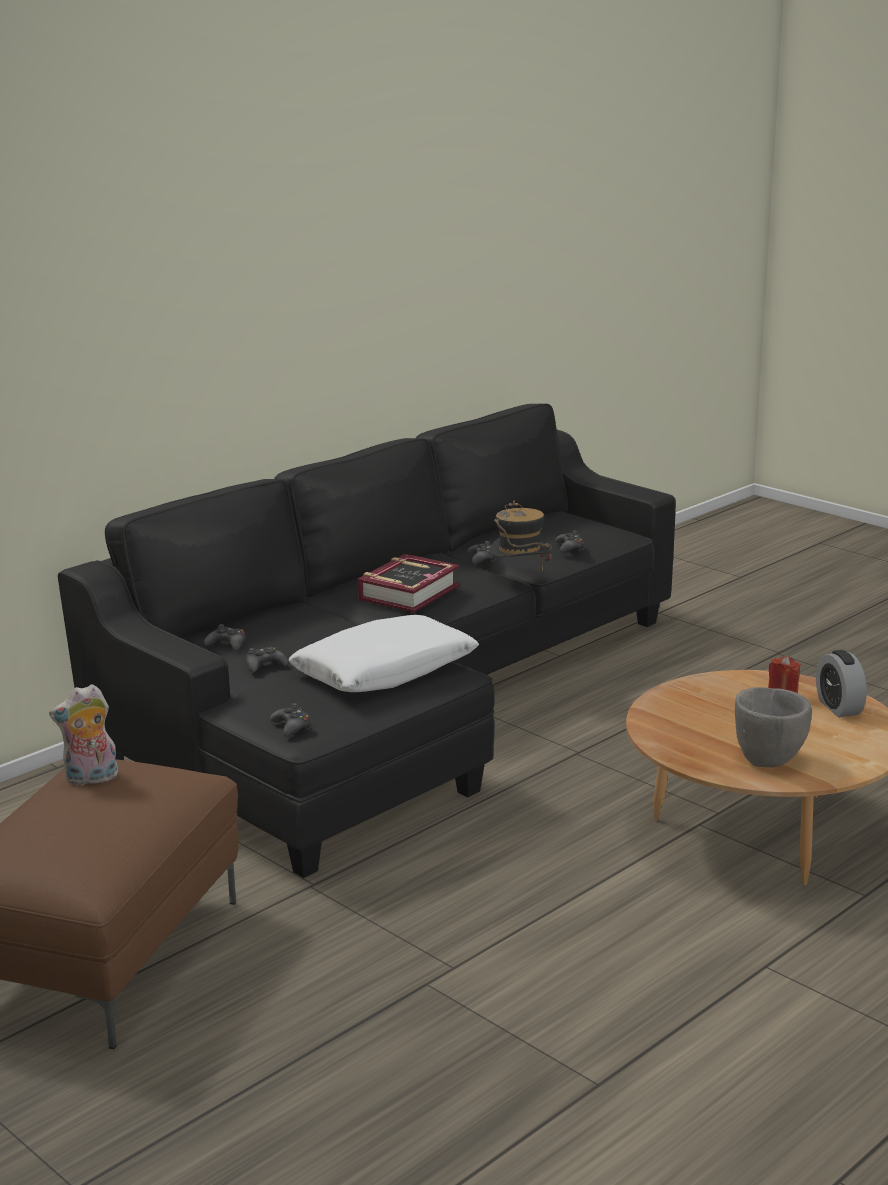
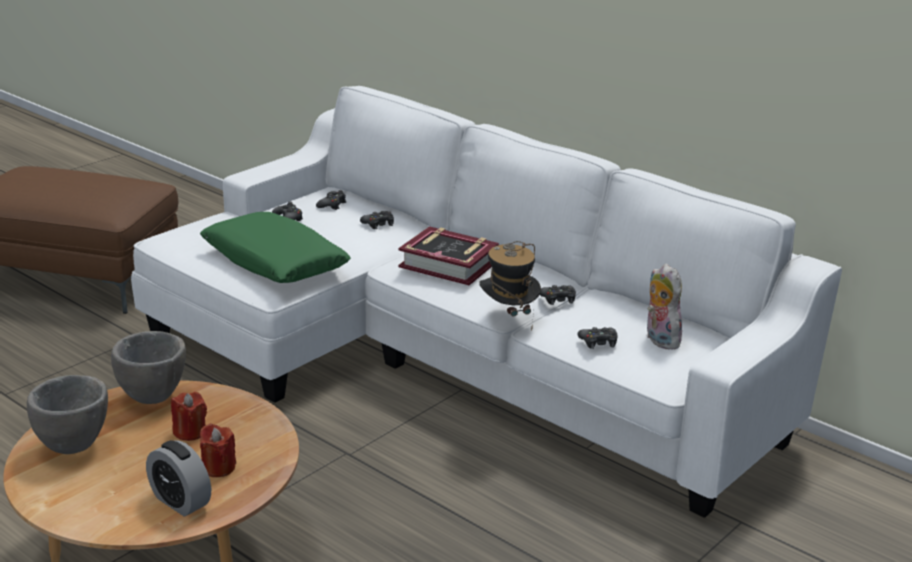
camera: 85 degrees right, 5 degrees up
plush toy [49,684,118,786] -> plush toy moved to [646,263,685,350]
black sofa [58,404,676,878] -> white sofa [131,86,842,518]
black game controller [270,703,312,736] -> black game controller moved to [360,211,394,229]
white pillow [288,615,479,692] -> green pillow [200,212,351,283]
alarm clock [816,650,867,717] -> alarm clock turned 120 degrees counterclockwise [146,440,211,517]
none -> grey bowl [111,331,186,404]
none -> red candle [171,392,207,441]

